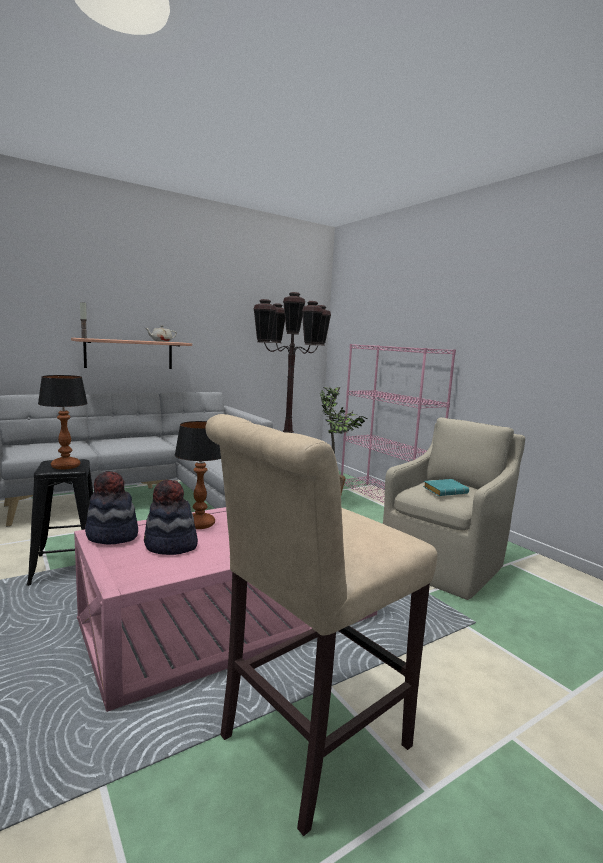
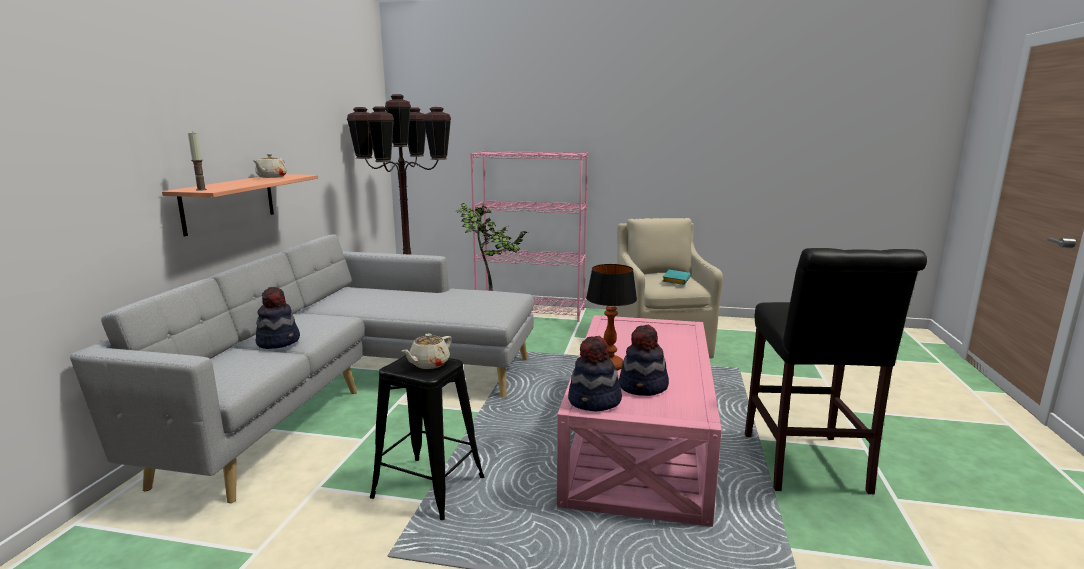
camera: 45 degrees left, 5 degrees up
table lamp [38,375,88,470] -> beige teapot [402,334,452,369]
beige stool [206,414,437,836] -> black stool [745,248,927,494]
none -> hat [256,287,300,349]

